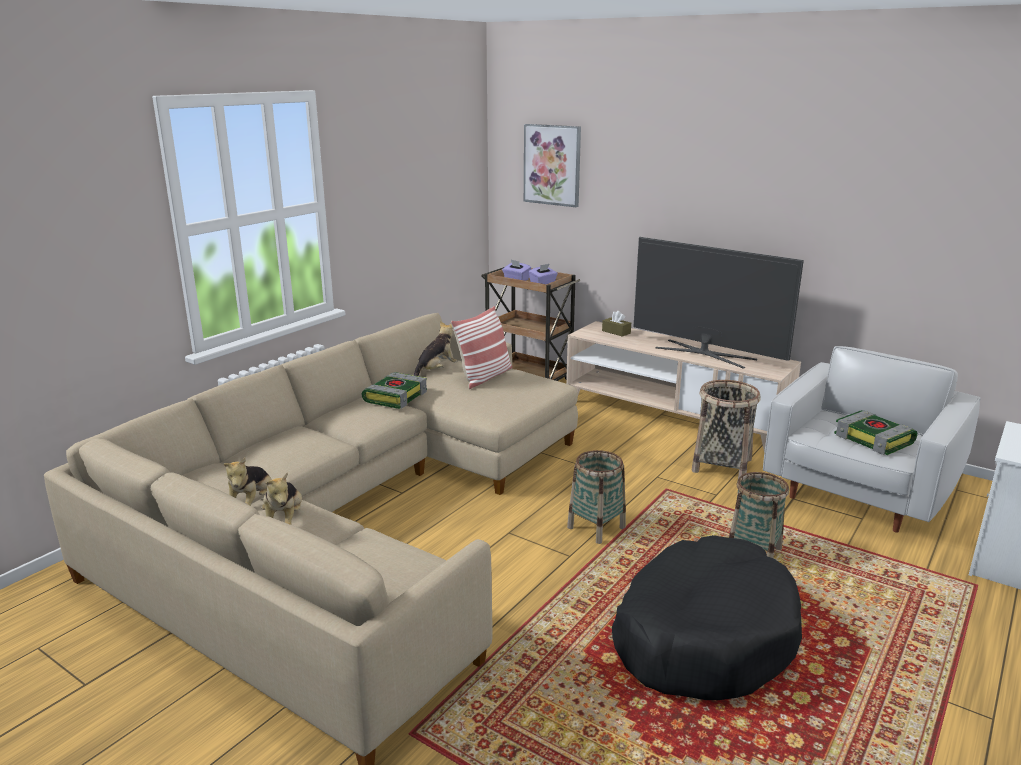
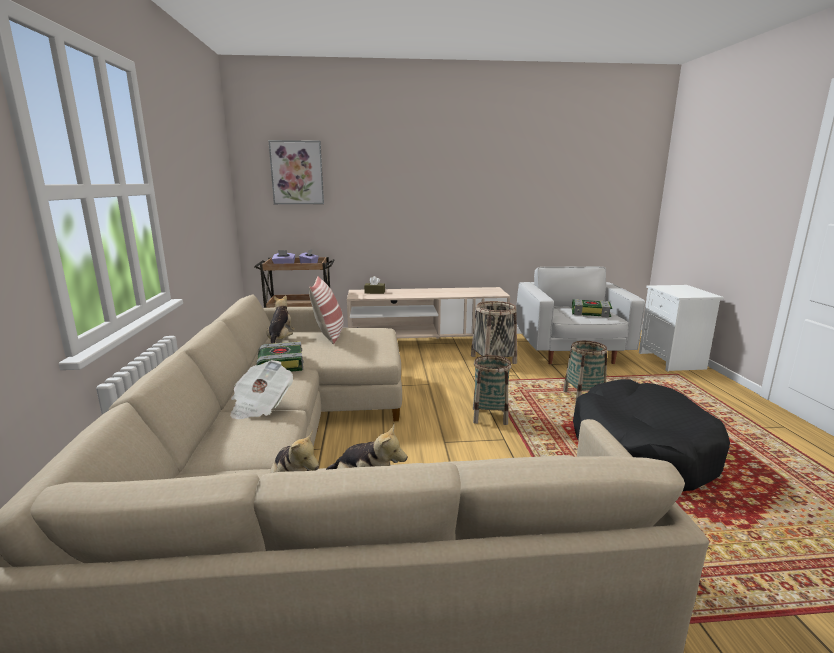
camera: 40 degrees left, 5 degrees down
television [634,237,804,369] -> none
none -> newspaper [230,360,293,419]

